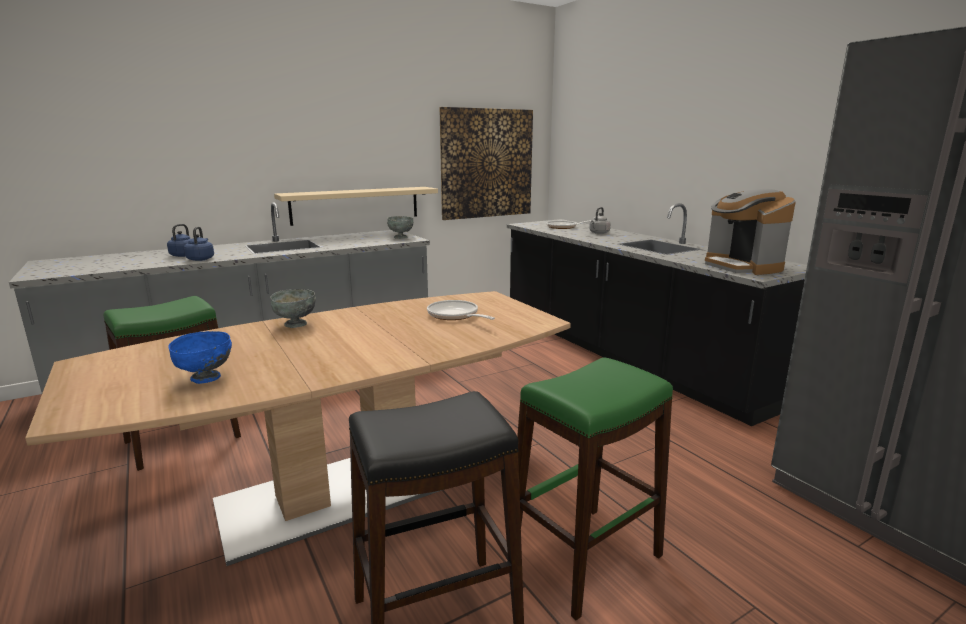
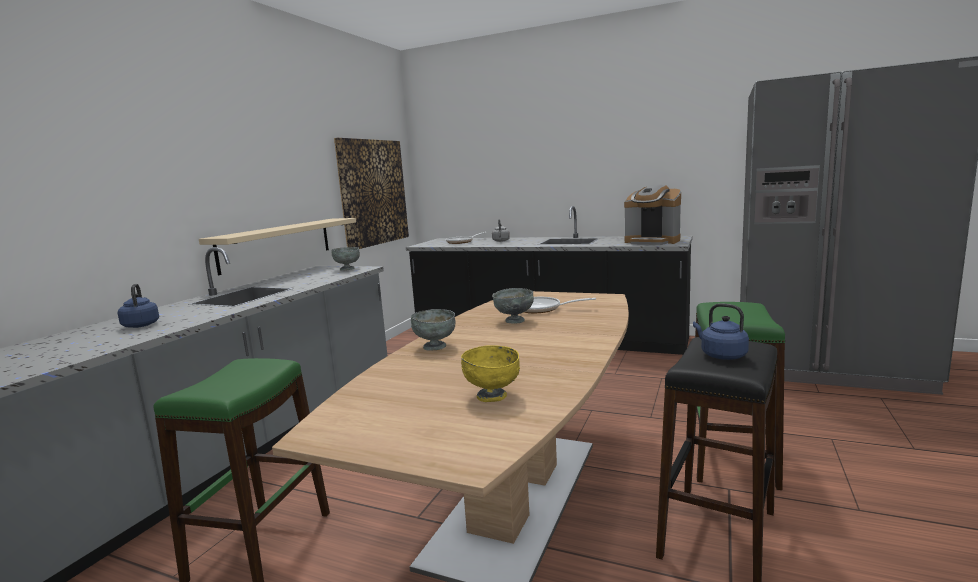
camera: 35 degrees left, 5 degrees down
blue bowl [169,331,232,384] -> yellow bowl [461,345,520,402]
blue kettle [184,227,214,261] -> blue kettle moved to [693,303,749,360]
none -> grey bowl [492,288,534,324]

